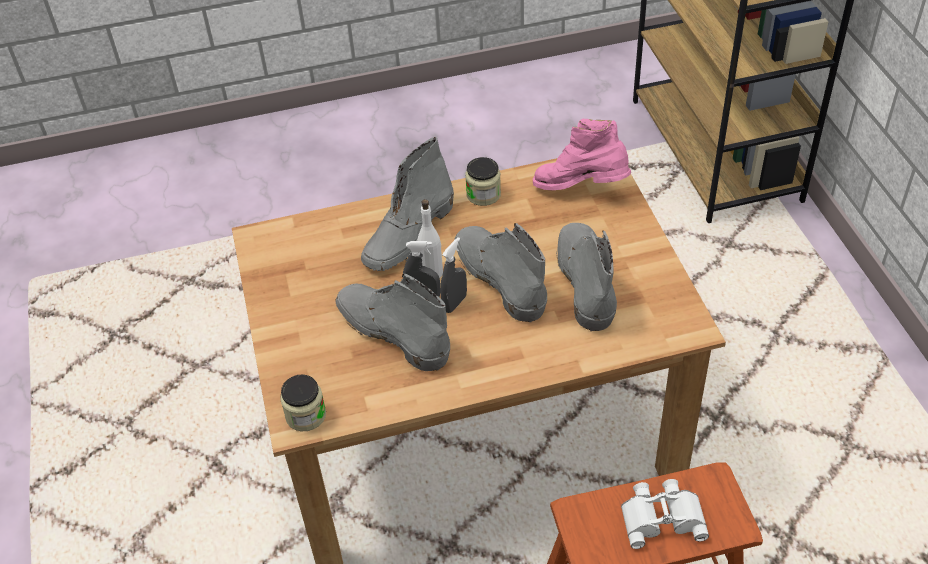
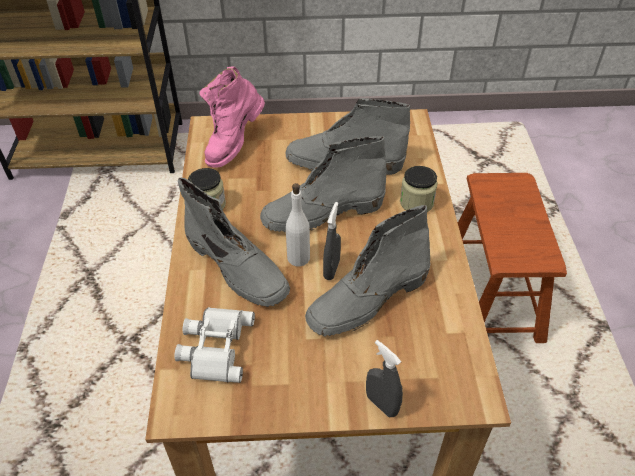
camera: 80 degrees left, 0 degrees up
jar [280,375,326,431] -> jar moved to [400,166,438,212]
grey spray bottle [440,237,467,313] -> grey spray bottle moved to [366,340,403,417]
white binoculars [621,479,709,549] -> white binoculars moved to [174,307,255,383]

